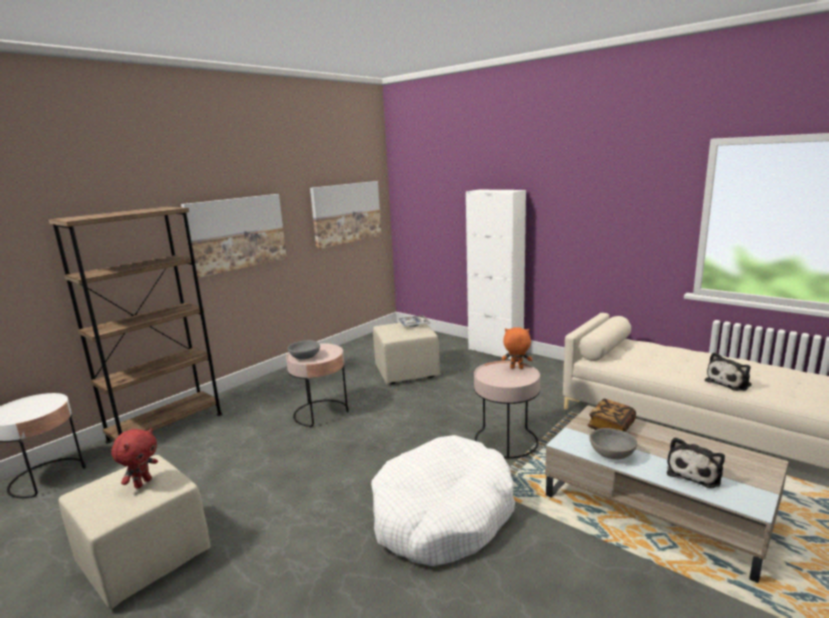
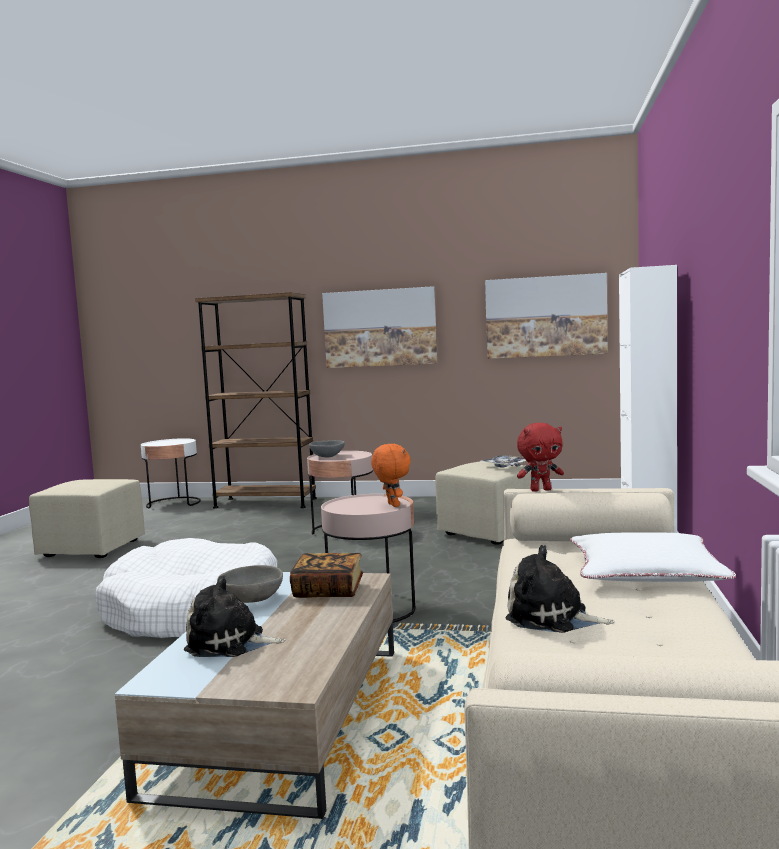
camera: 60 degrees right, 10 degrees down
red plush toy [111,428,158,489] -> red plush toy moved to [517,423,564,492]
none -> white pillow [570,532,736,582]

